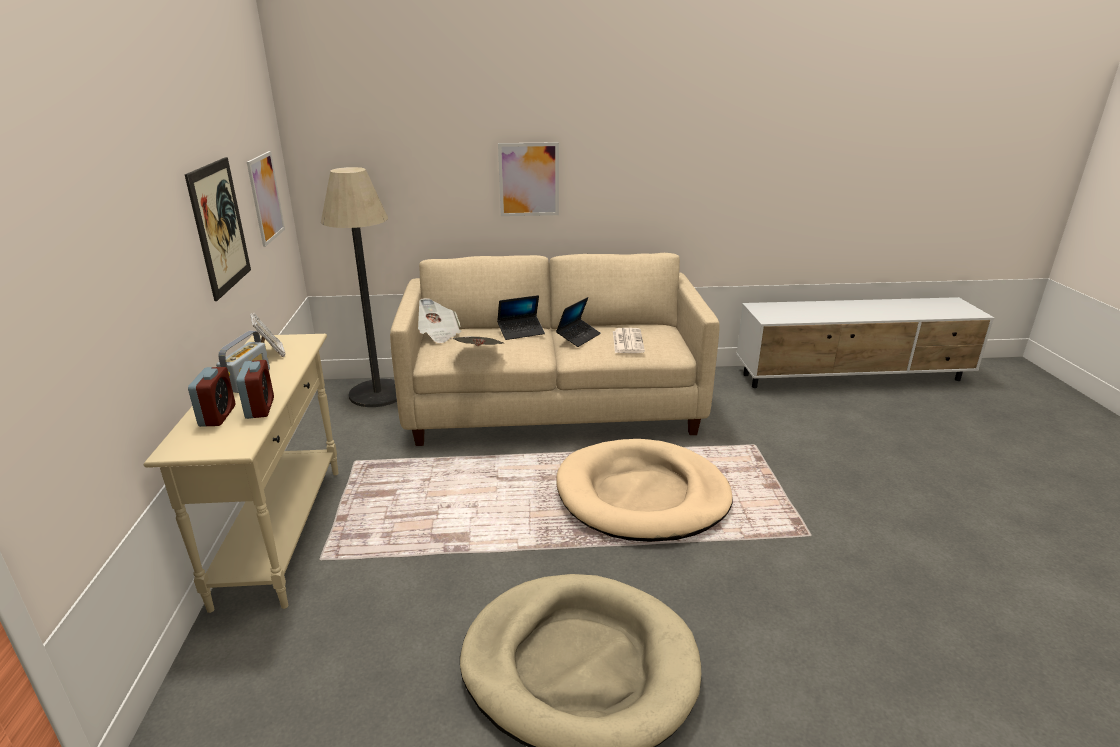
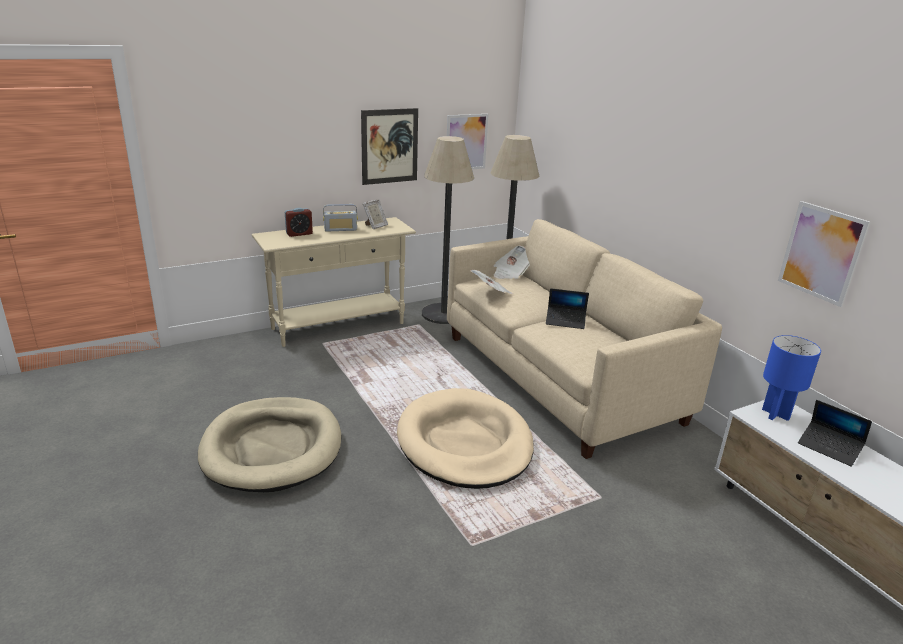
camera: 65 degrees right, 0 degrees up
alarm clock [236,360,274,419] -> none
laptop [497,295,545,340] -> laptop moved to [798,400,872,466]
picture [498,142,559,216] -> picture moved to [778,201,870,307]
newspaper [613,328,645,353] -> none
none -> floor lamp [422,136,474,324]
none -> blue table lamp [762,335,821,421]

